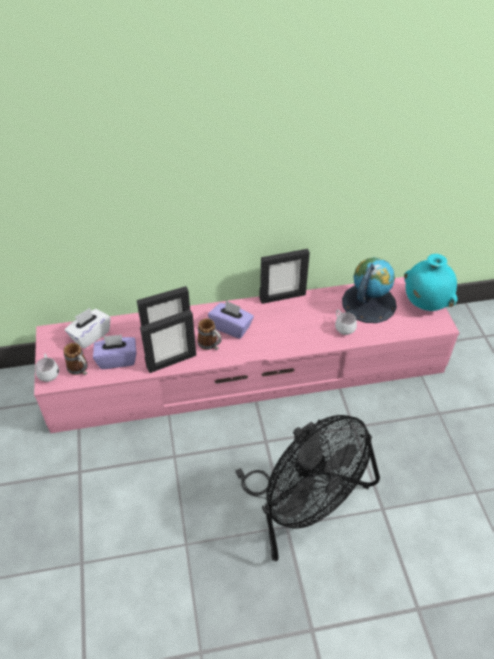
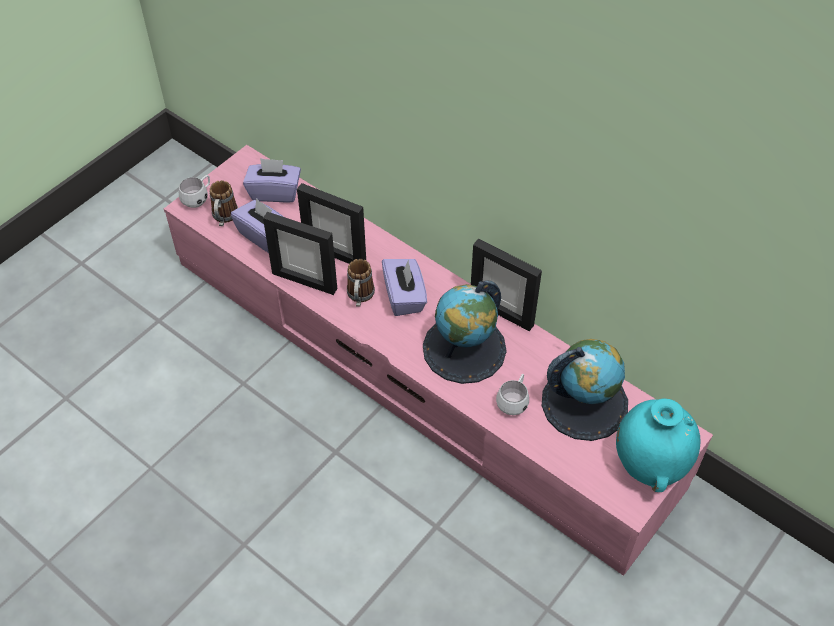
camera: 50 degrees right, 5 degrees up
white tissue box [65,308,111,349] -> purple tissue box [243,158,301,203]
black fan [236,415,380,561] -> none
none -> globe [423,280,507,384]

